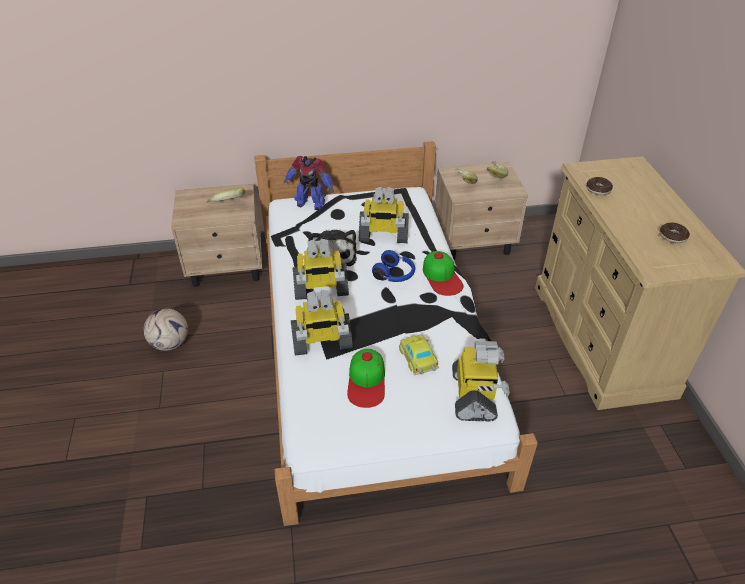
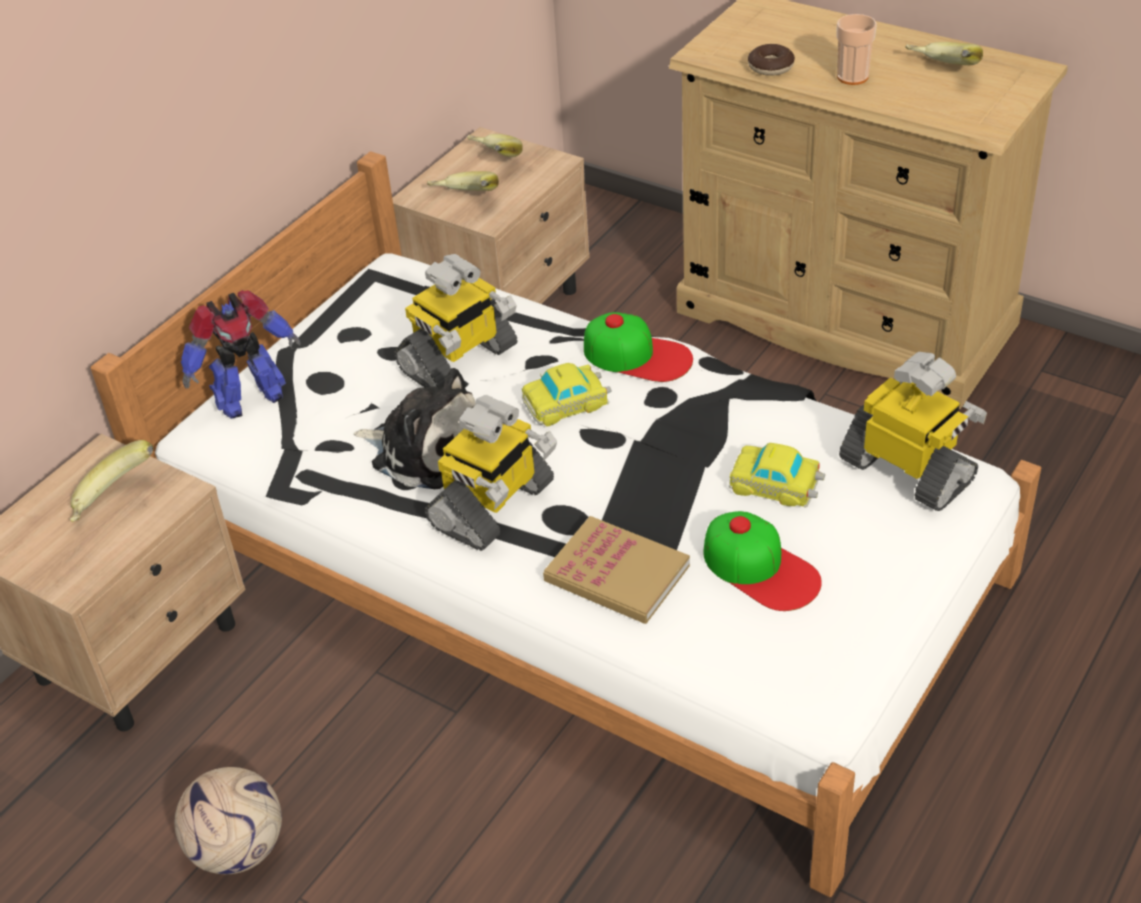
camera: 45 degrees left, 0 degrees up
toy robot [291,290,353,355] -> book [543,516,690,624]
blue headphones [372,250,415,282] -> toy car [522,363,612,427]
donut [660,223,690,243] -> banana [905,42,983,65]
none -> cup [836,14,877,85]

